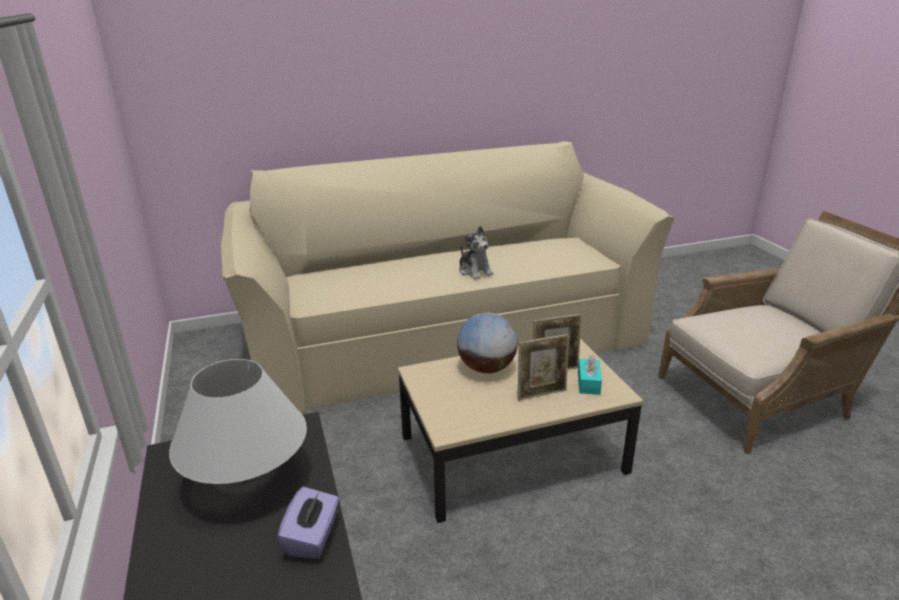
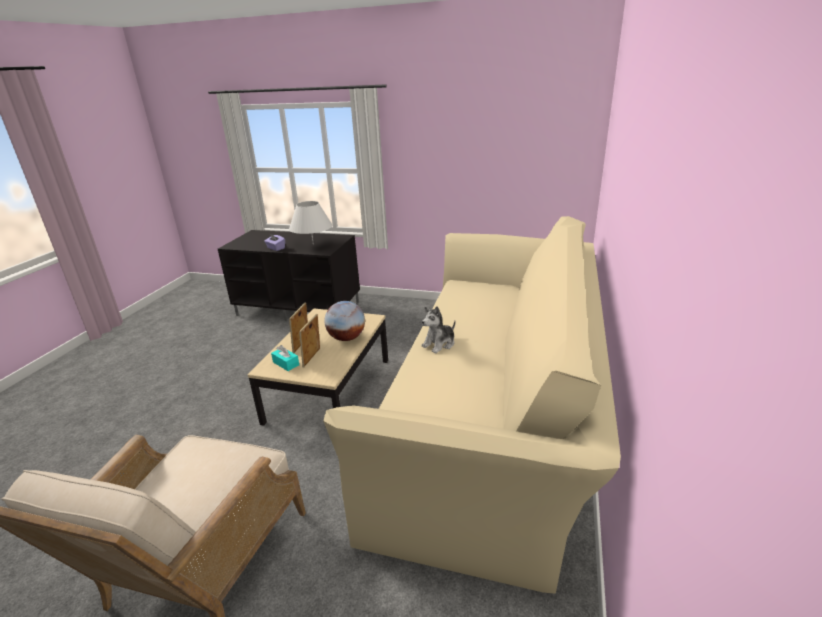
camera: 125 degrees right, 0 degrees up
plush toy [459,226,494,280] -> plush toy turned 45 degrees counterclockwise [421,306,456,353]

